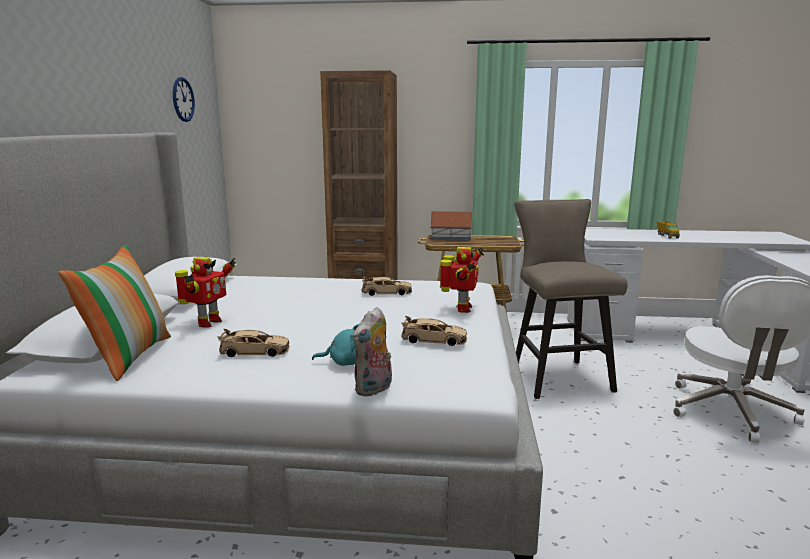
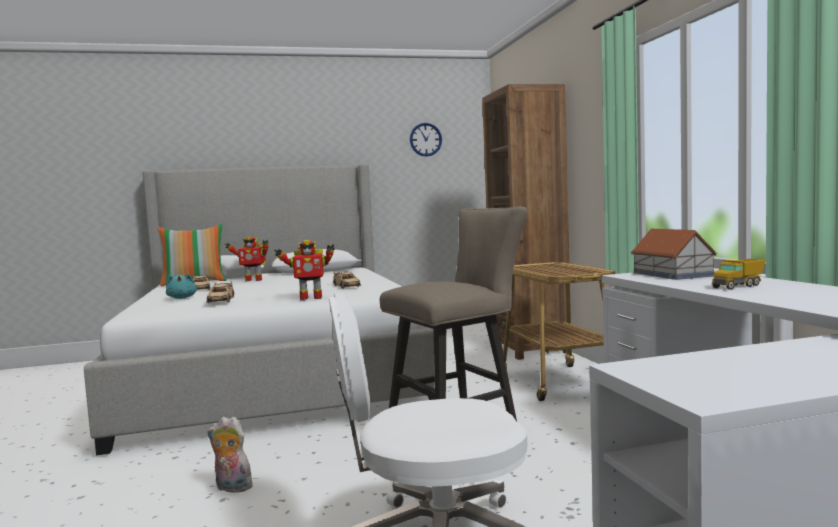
camera: 70 degrees right, 10 degrees down
plush toy [353,307,392,397] -> plush toy moved to [208,417,253,493]
toy house [430,211,472,241] -> toy house moved to [631,229,717,280]

